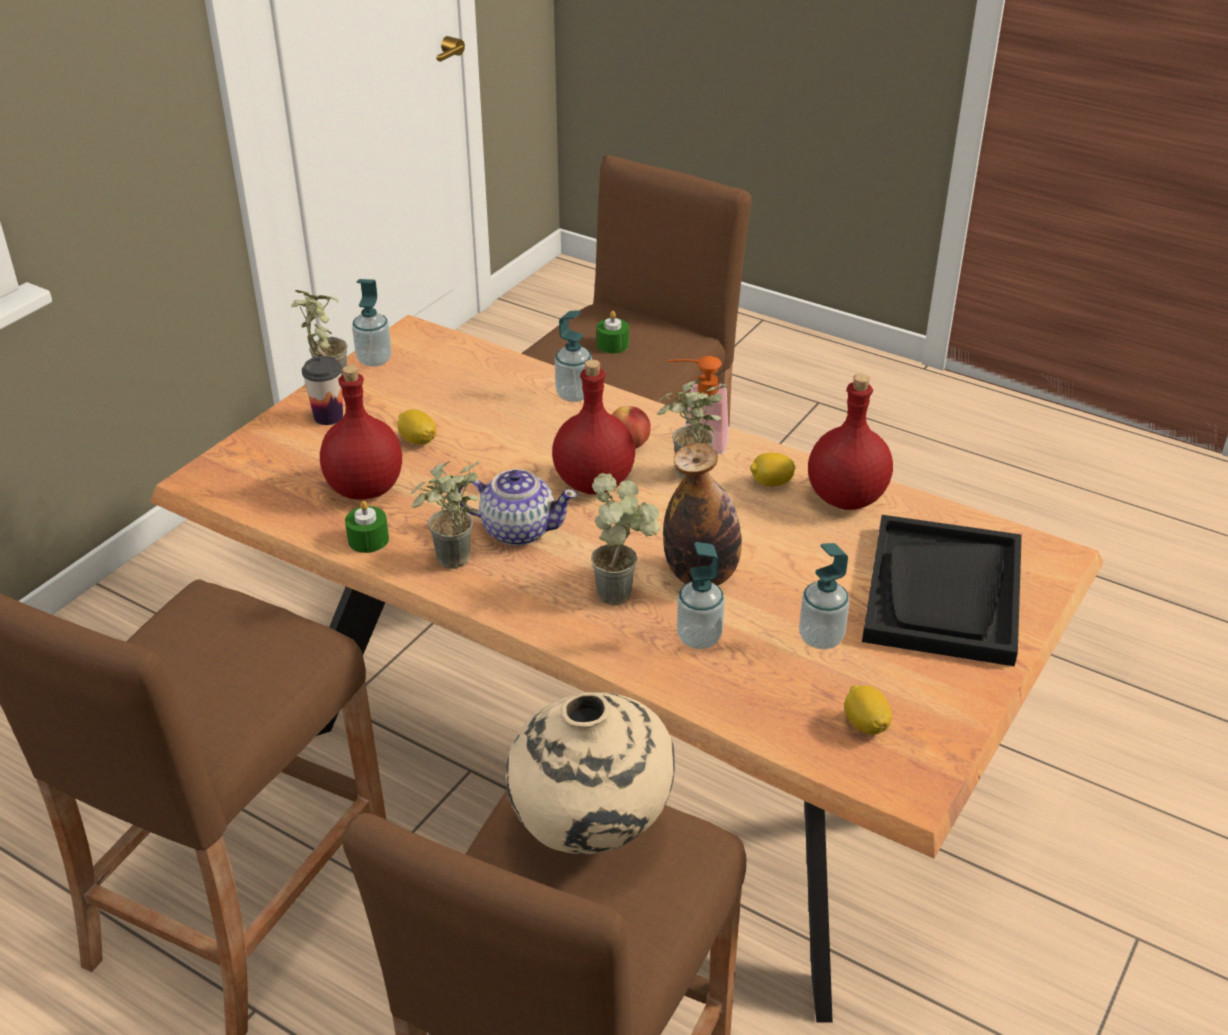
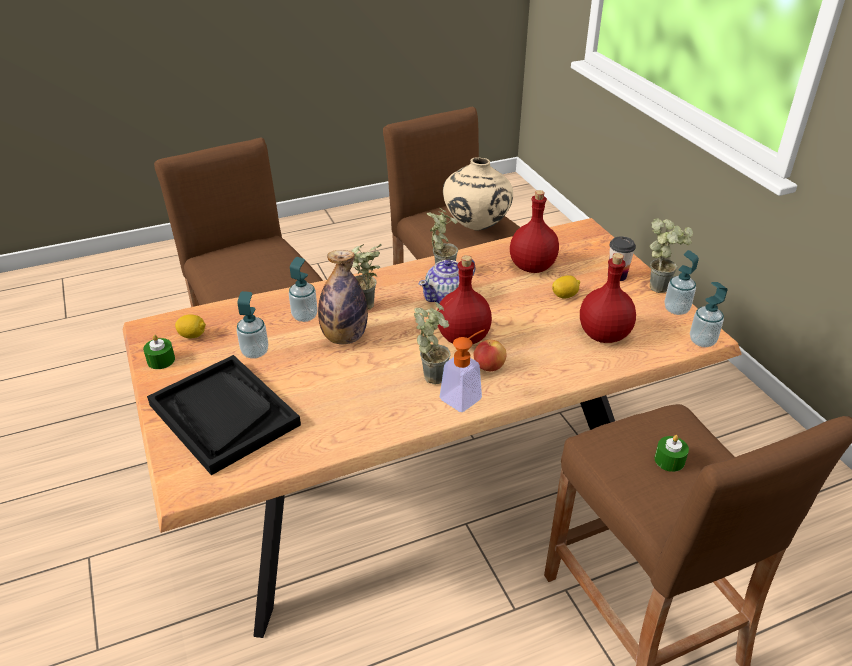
camera: 125 degrees right, 0 degrees up
green candle [345,500,389,553] -> green candle moved to [143,335,175,369]
beige vase [505,692,675,854] -> beige vase moved to [443,157,513,231]
soap dispenser [555,310,592,402] -> soap dispenser moved to [690,282,727,347]
lemon [750,453,796,487] -> none
red bottle [808,374,893,510] -> red bottle moved to [580,253,636,343]

